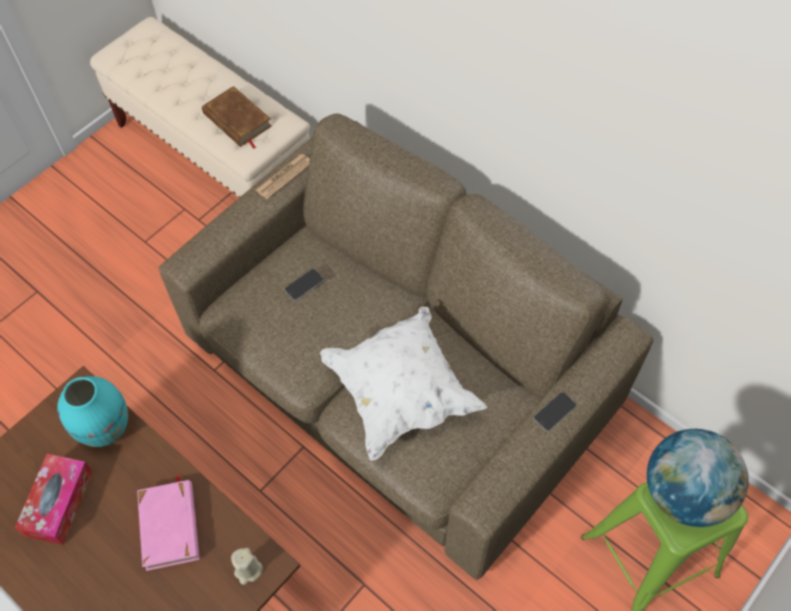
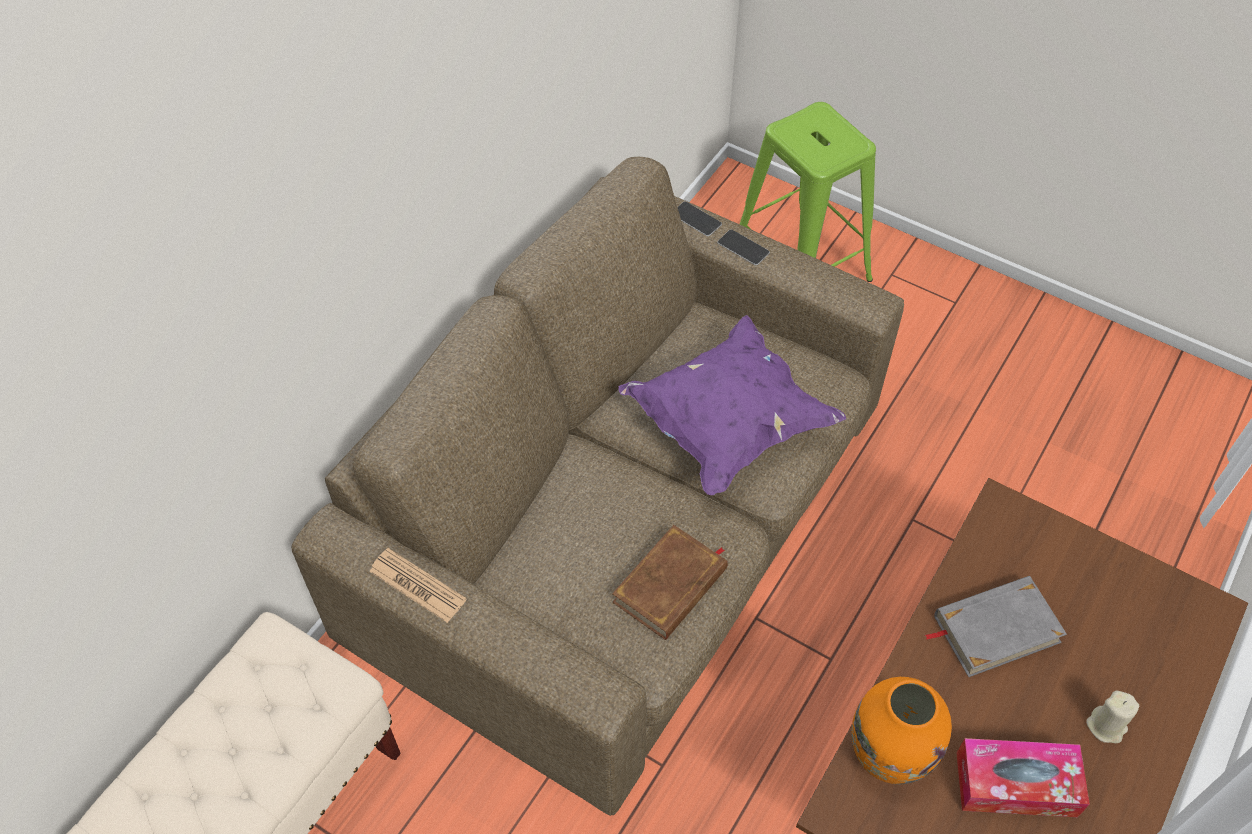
camera: 100 degrees left, 5 degrees down
turquoise vase [57,376,128,447] -> orange vase [851,677,952,784]
pink book [137,475,200,571] -> grey book [925,576,1067,677]
brown book [202,86,272,149] -> brown book moved to [612,525,727,640]
beige candle [231,548,263,585] -> beige candle moved to [1086,691,1139,743]
phone [284,269,324,301] -> phone moved to [678,201,722,236]
white pillow [320,307,487,460] -> purple pillow [619,315,846,495]
globe [647,429,749,527] -> none

